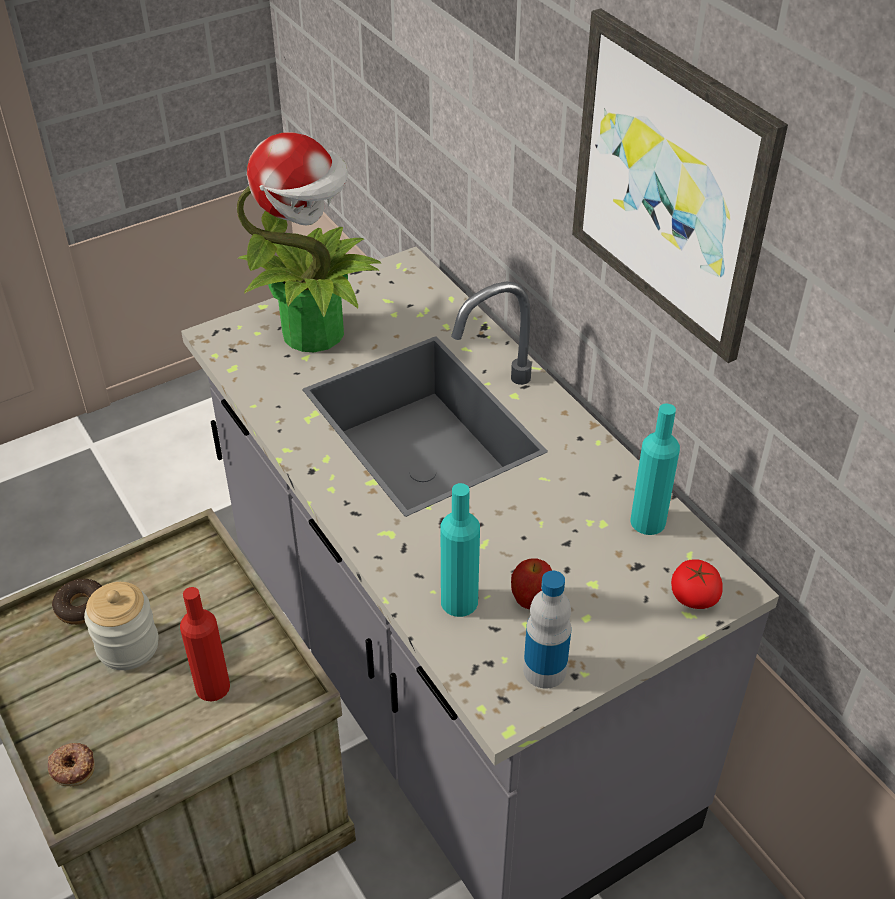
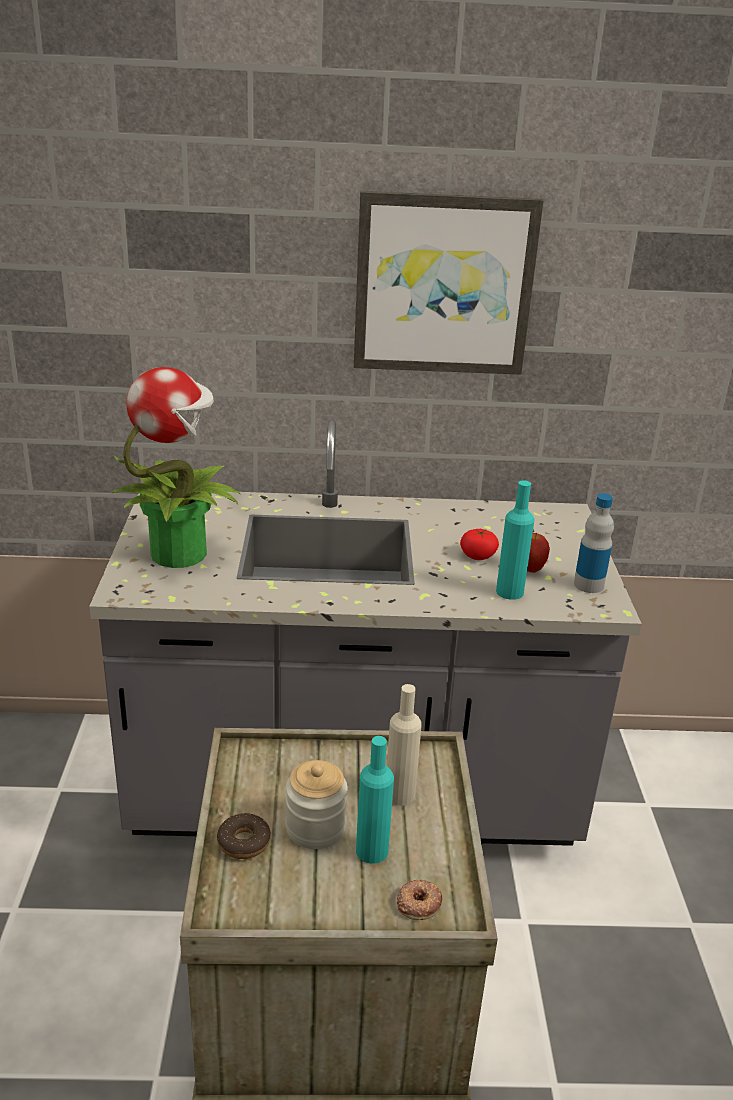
camera: 60 degrees left, 15 degrees down
red bottle [180,587,230,701] -> beige bottle [387,684,422,806]
turquoise bottle [631,404,680,535] -> turquoise bottle moved to [356,736,394,864]
tomato [671,559,723,609] -> tomato moved to [460,529,499,560]

